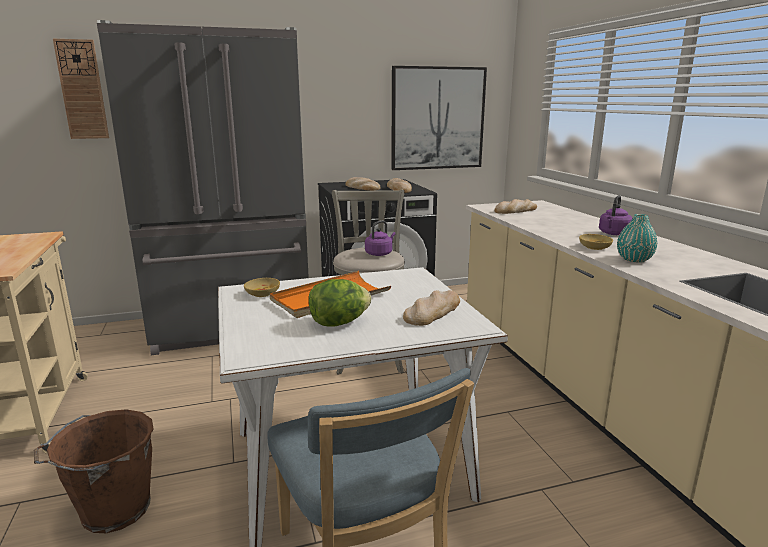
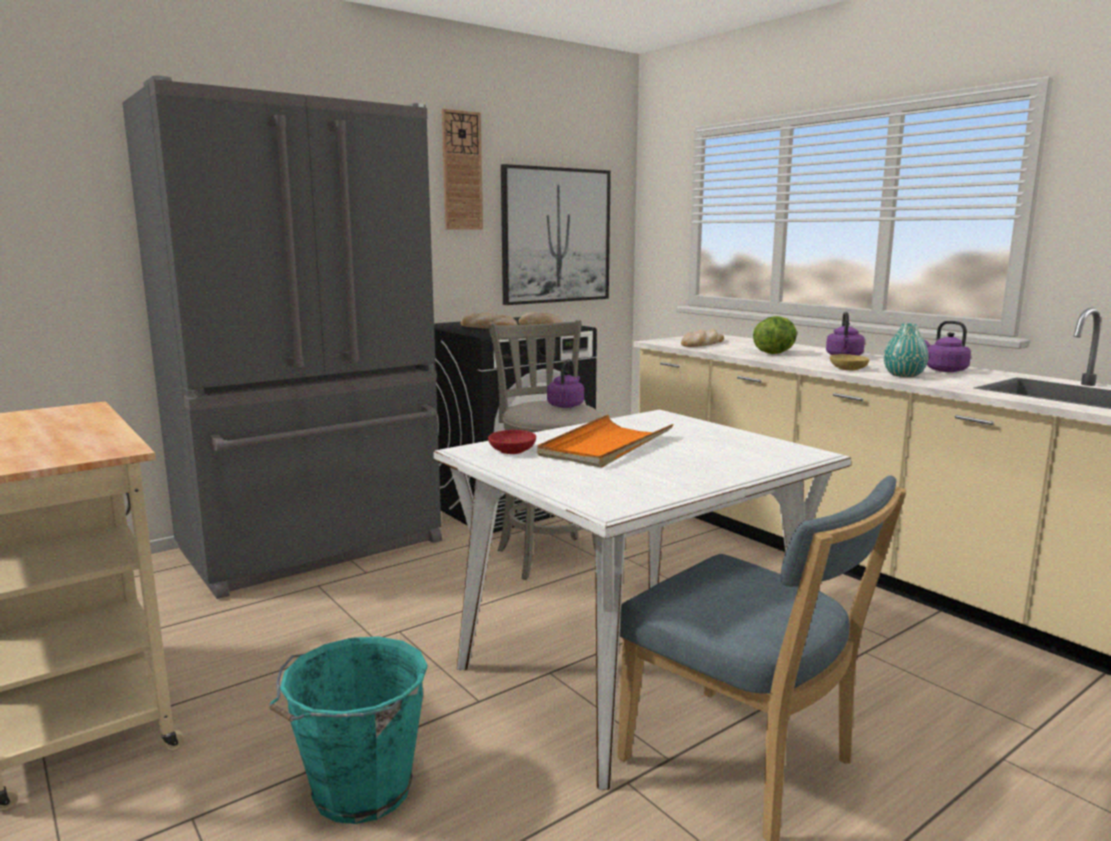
camera: 20 degrees left, 5 degrees down
brown bucket [34,409,154,533] -> turquoise bucket [270,637,428,824]
wall clock [53,39,109,139] -> wall clock moved to [442,109,483,230]
beige bowl [244,278,280,297] -> red bowl [488,430,536,454]
lettuce [309,279,371,327] -> lettuce moved to [753,316,797,354]
bread [403,290,460,326] -> none
none -> purple kettle [924,321,971,372]

